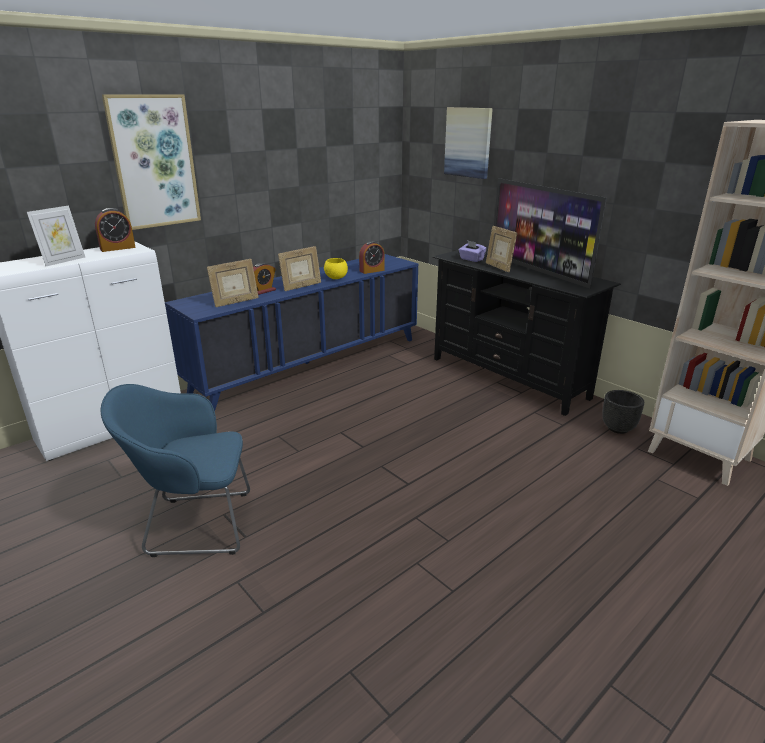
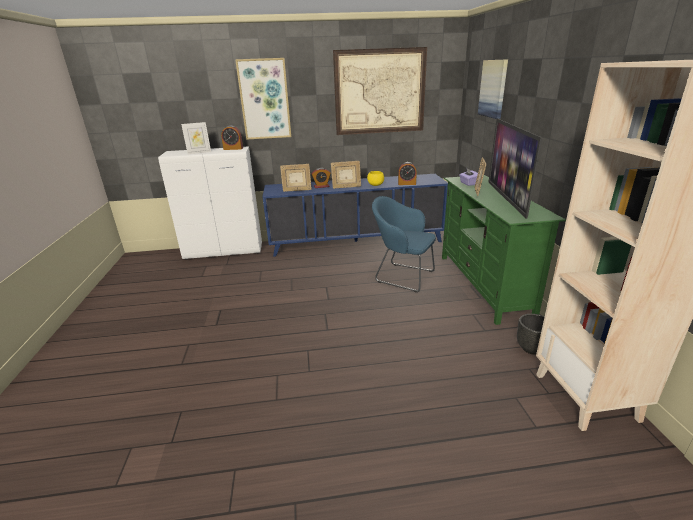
camera: 35 degrees right, 0 degrees up
blue armchair [101,384,250,557] -> blue armchair moved to [372,196,436,293]
black tv stand [433,250,621,416] -> green tv stand [442,175,566,325]
none -> picture [333,47,427,135]

